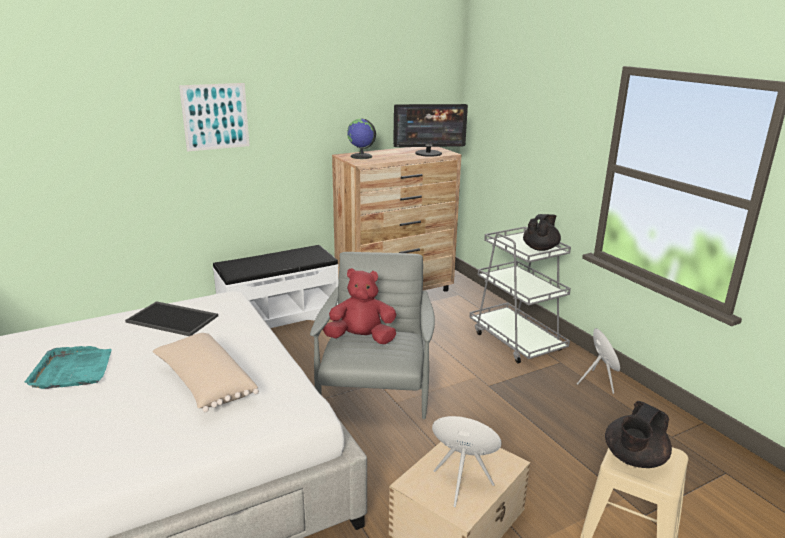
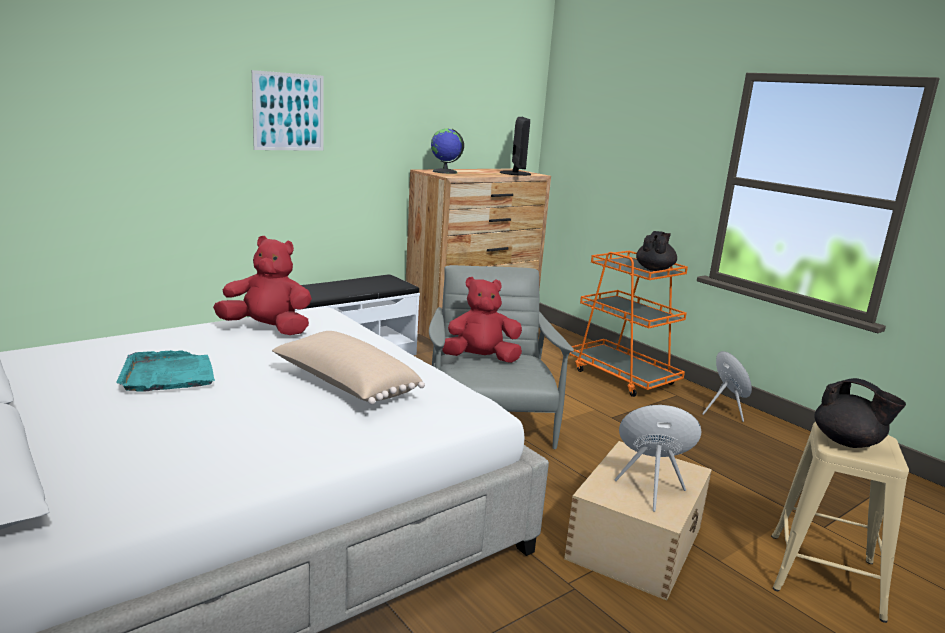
camera: 10 degrees left, 5 degrees down
tray [125,301,218,336] -> red plush toy [213,236,312,335]
monitor [393,104,468,157] -> monitor turned 75 degrees counterclockwise [500,117,531,176]
grey cart [469,227,571,364] -> orange cart [569,251,688,397]
black teapot [605,401,672,468] -> black teapot turned 75 degrees counterclockwise [815,378,906,448]

